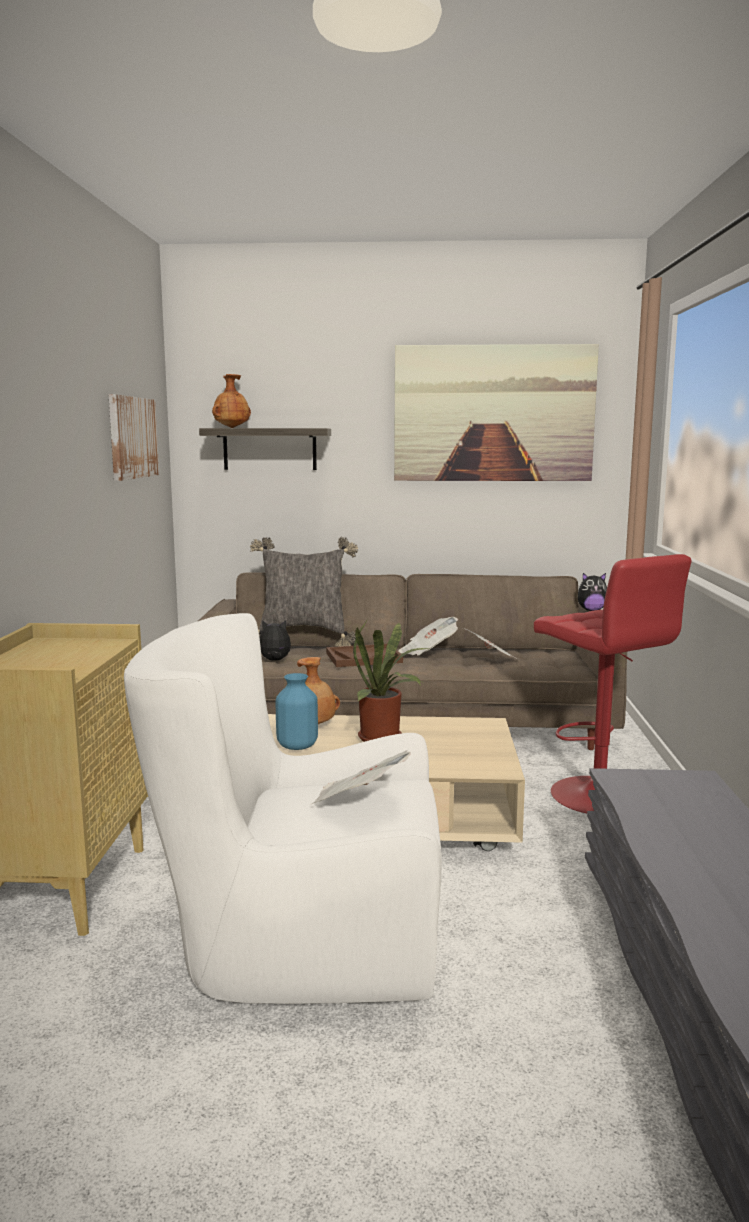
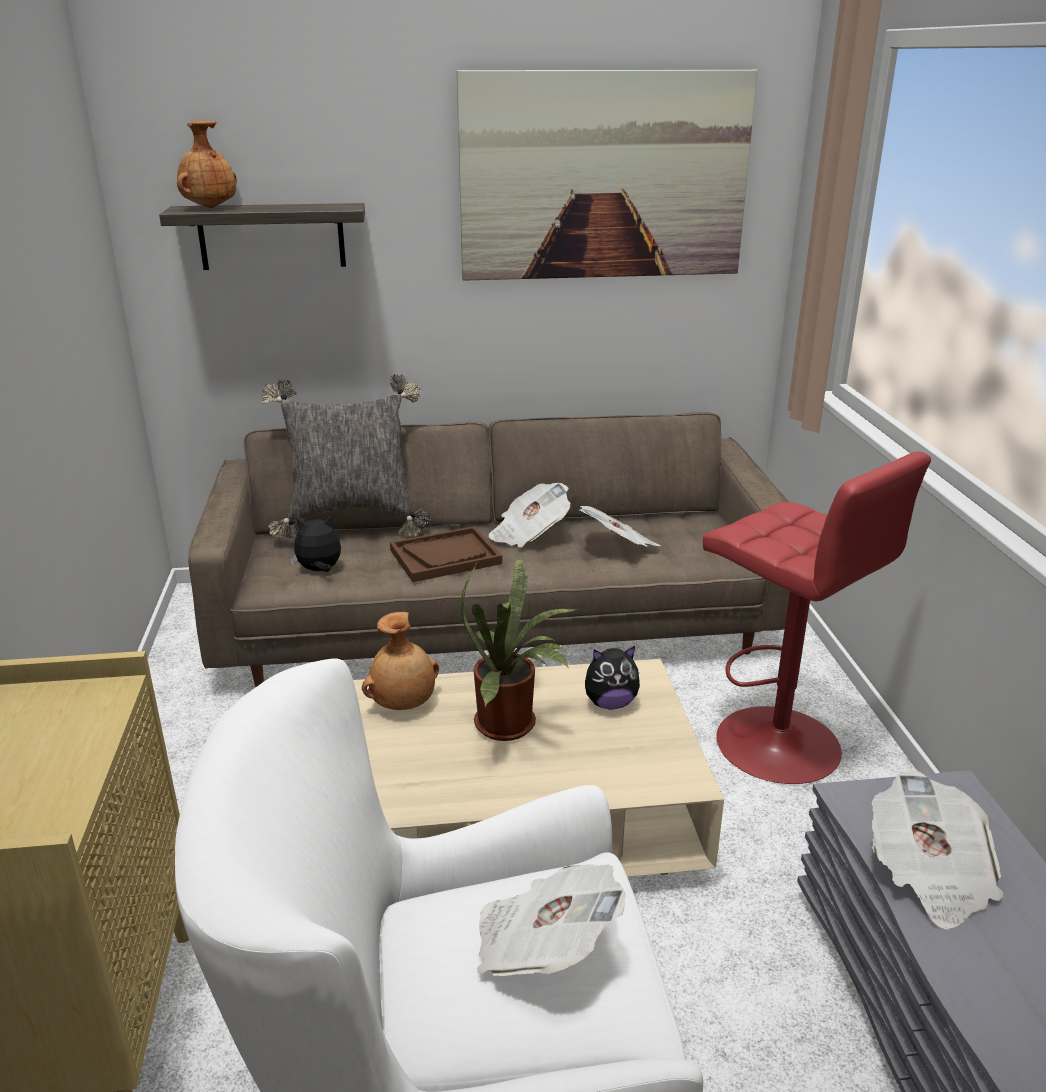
camera: 10 degrees left, 15 degrees up
picture [109,394,159,481] -> none
blue vase [276,673,318,750] -> none
plush toy [578,573,607,611] -> plush toy moved to [585,646,640,709]
none -> newspaper [872,770,1003,930]

